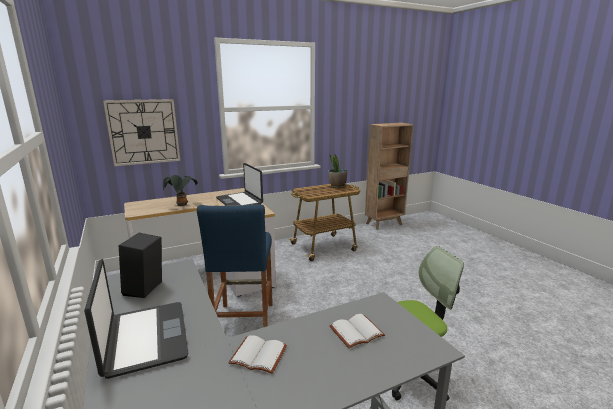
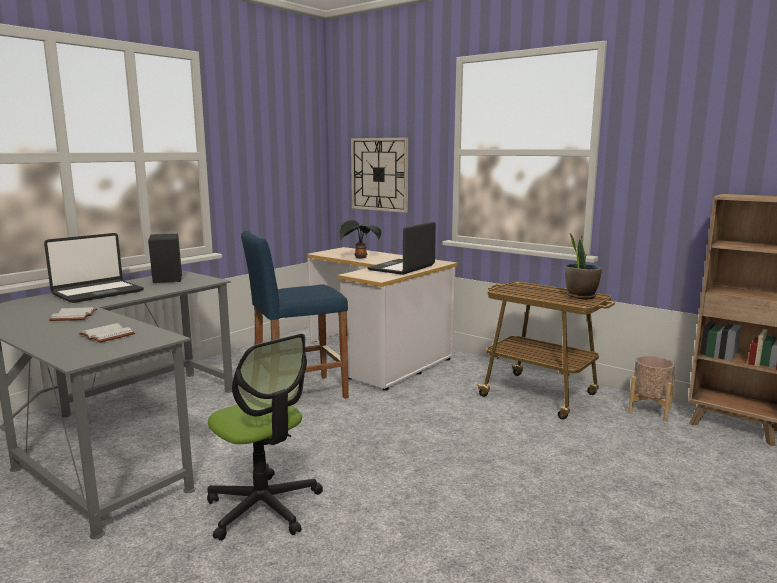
camera: 65 degrees right, 5 degrees down
none -> beige planter [628,356,675,421]

